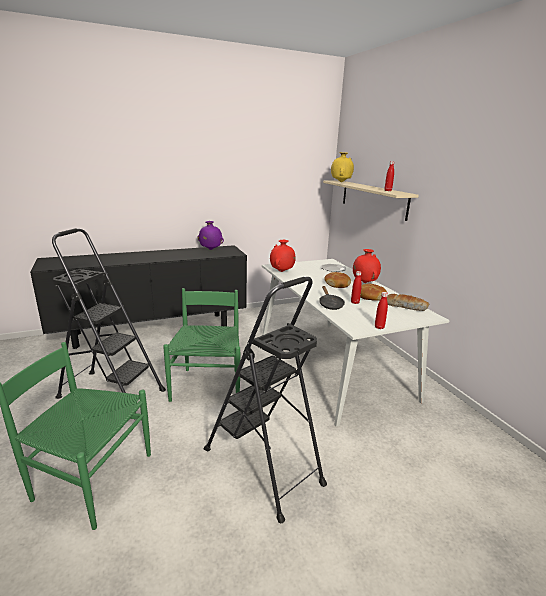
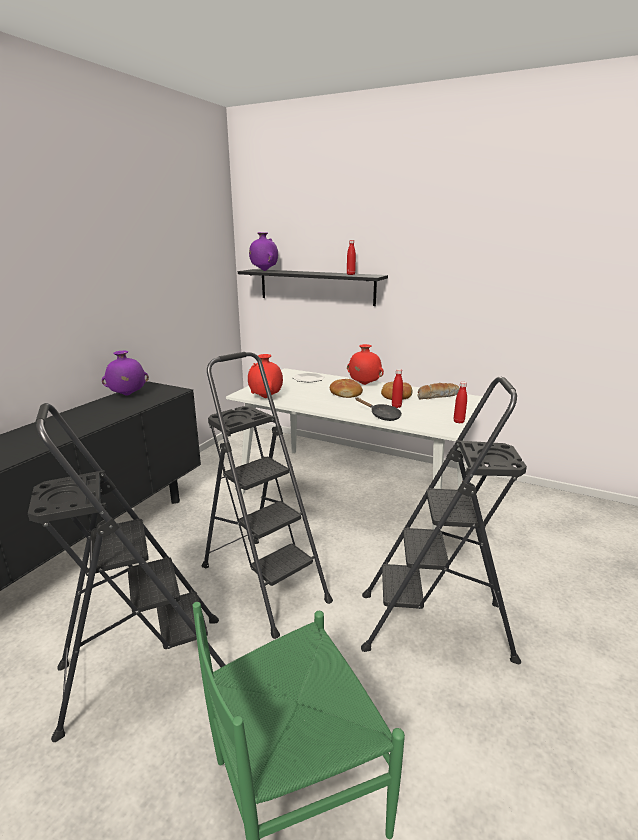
camera: 40 degrees left, 0 degrees up
green chair [163,288,240,402] -> step ladder [201,352,333,639]
beige shelf [323,181,419,221] -> black shelf [238,269,388,306]
yellow vase [331,152,354,182] -> purple vase [249,232,278,271]

